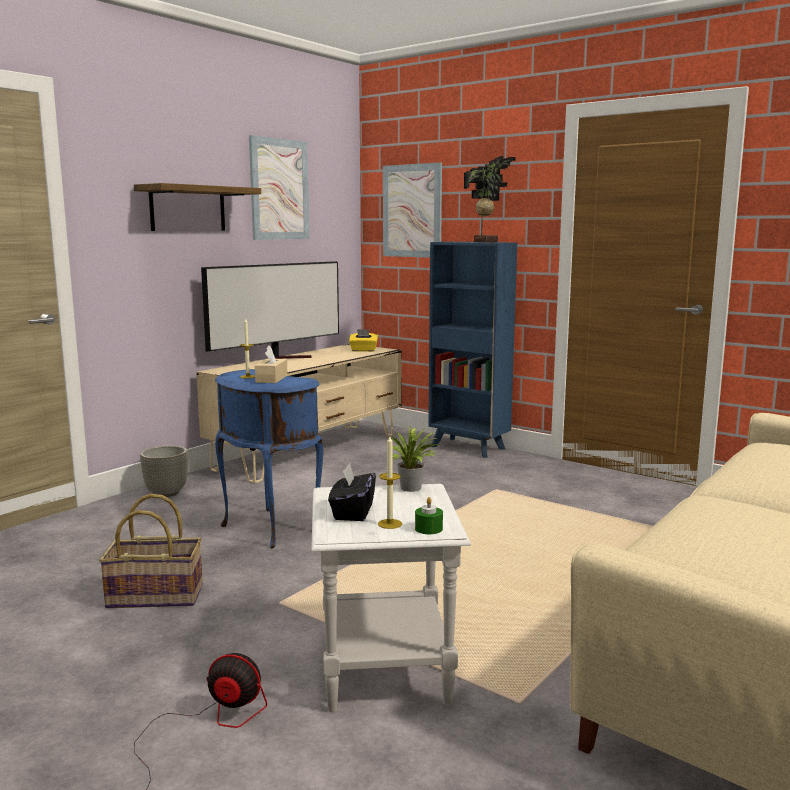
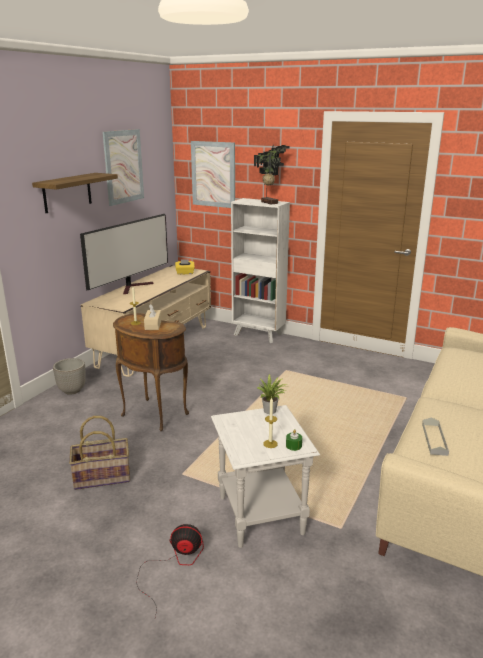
camera: 10 degrees left, 10 degrees up
blue side table [215,369,324,548] -> brown side table [113,313,189,431]
black tissue box [328,463,376,521] -> none
blue bookcase [428,242,517,458] -> white bookcase [231,198,290,343]
none -> grey tray [422,417,449,456]

